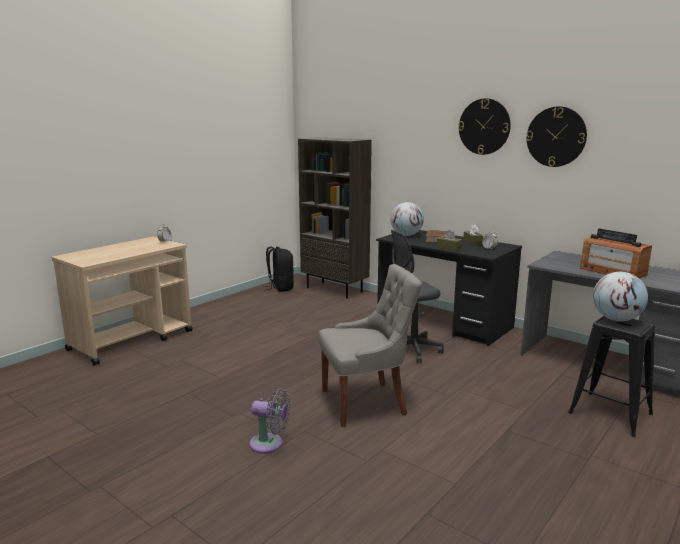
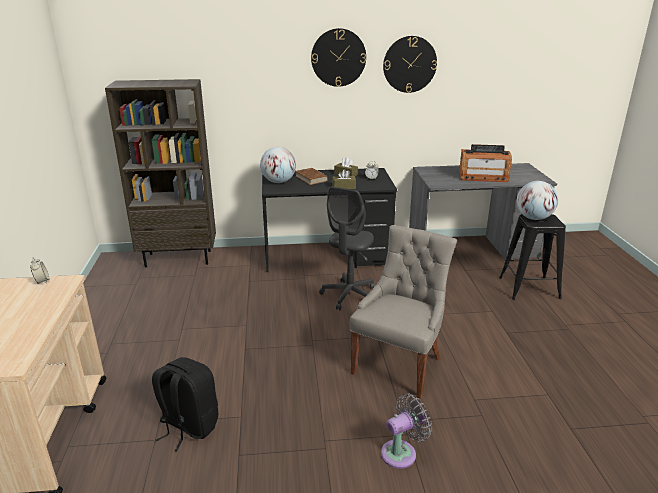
camera: 45 degrees left, 10 degrees up
black backpack [266,247,294,292] -> black backpack moved to [152,357,218,451]

